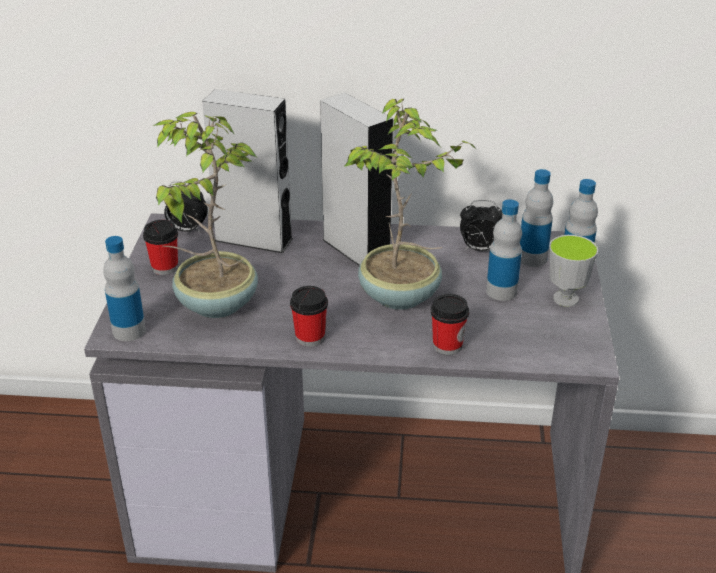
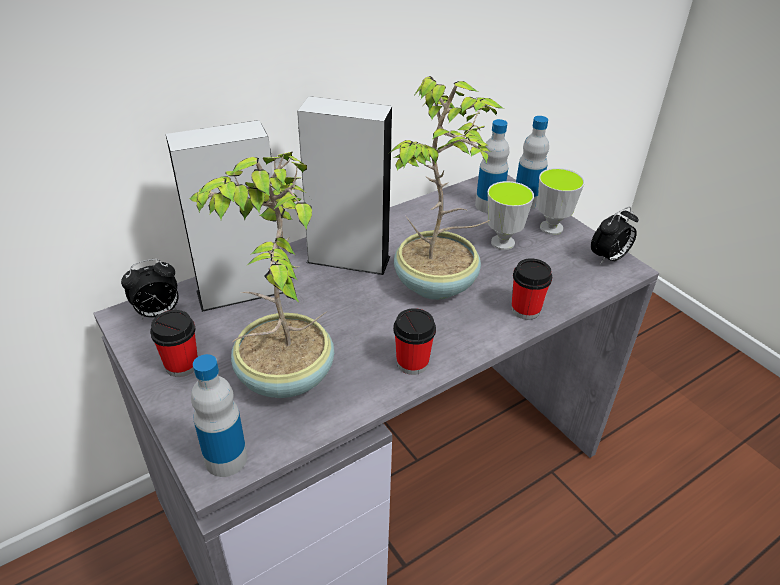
camera: 40 degrees left, 5 degrees up
alarm clock [460,200,502,251] -> alarm clock moved to [591,207,639,265]
bottle [486,199,522,301] -> cup [487,181,534,250]

